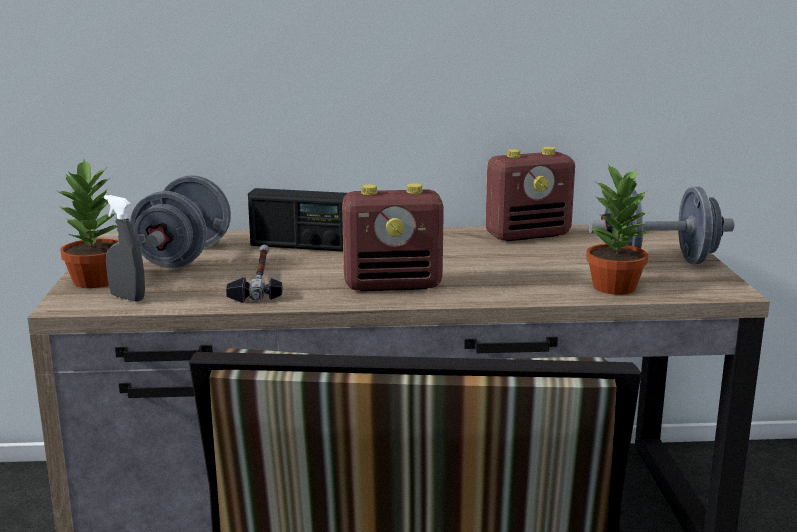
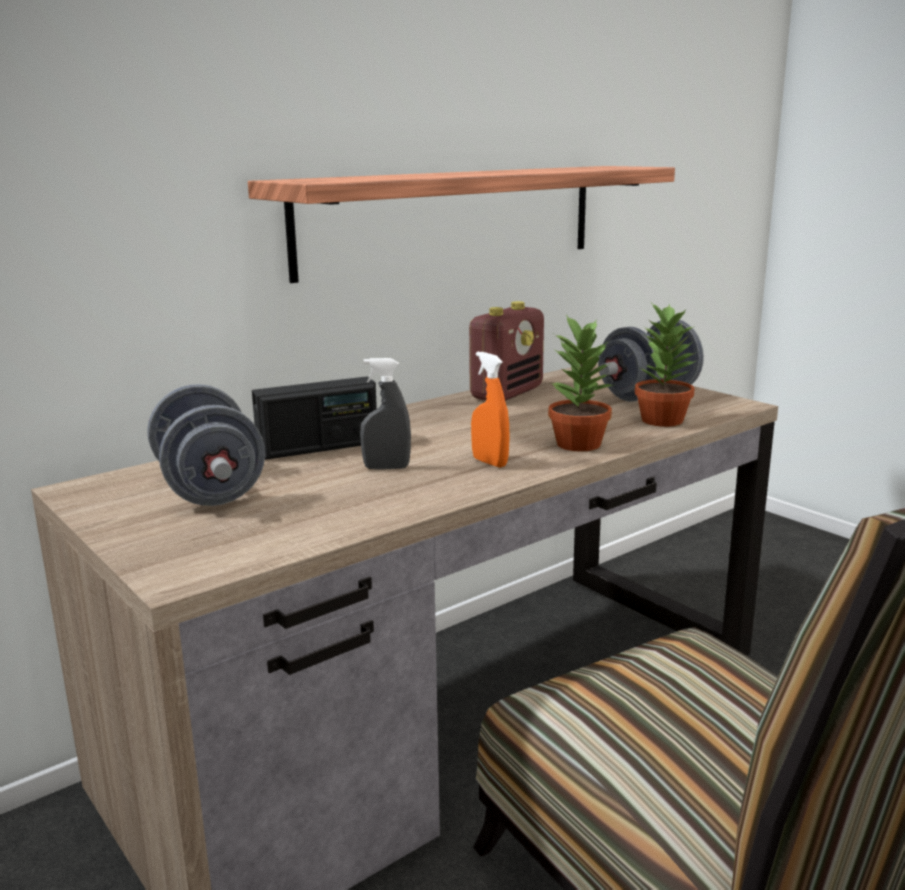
camera: 35 degrees left, 0 degrees up
potted plant [55,159,118,288] -> potted plant moved to [548,315,613,451]
grey spray bottle [104,195,145,302] -> grey spray bottle moved to [360,358,411,470]
hammer [226,245,283,303] -> none
radio [342,184,444,291] -> orange spray bottle [471,352,510,467]
none -> shelf [248,166,675,283]

